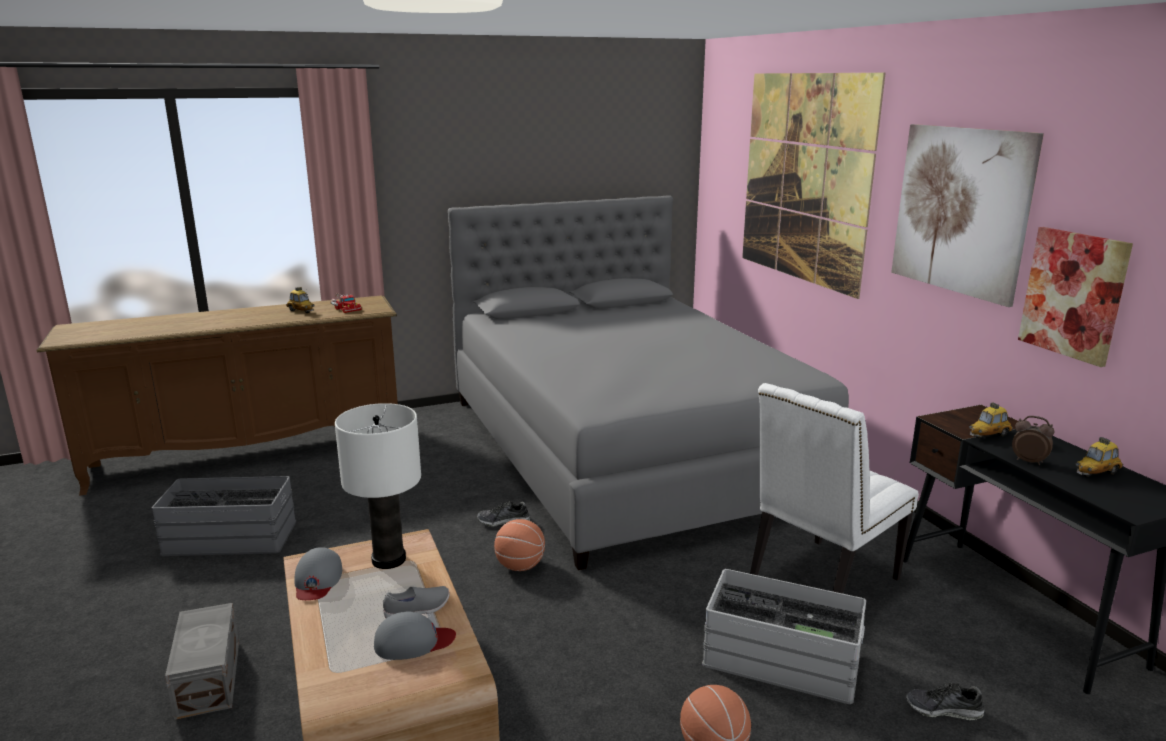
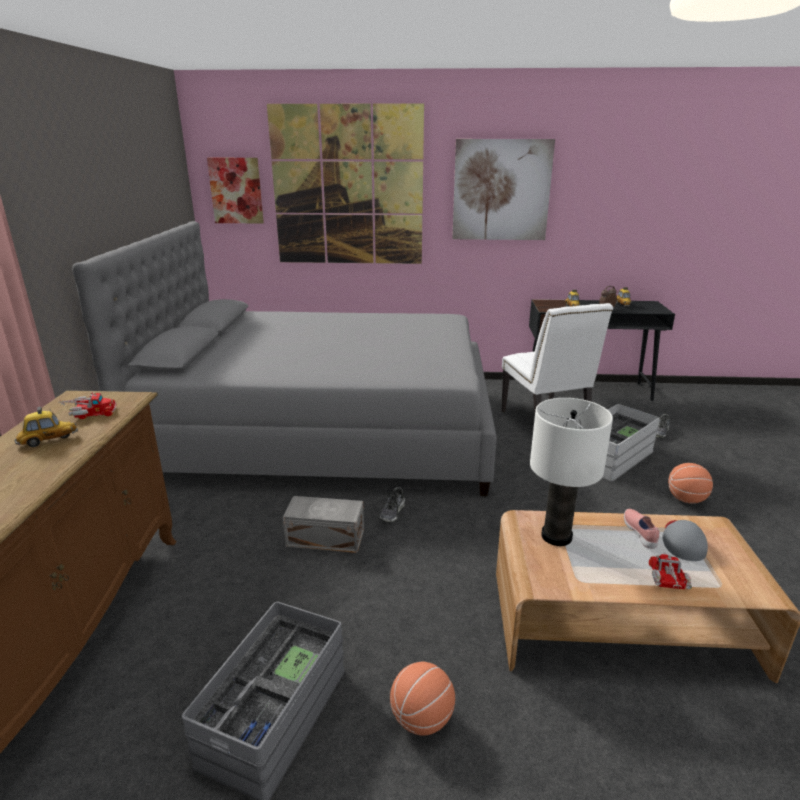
camera: 65 degrees left, 5 degrees up
grey storage box [165,603,239,720] -> grey storage box moved to [283,496,364,553]
grey cap [294,547,342,600] -> none
grey shoe [383,586,449,618] -> pink shoe [624,509,659,549]
basketball [494,519,545,571] -> basketball moved to [390,662,455,736]
picture [1018,227,1133,367] -> picture moved to [207,158,264,223]
none -> toy truck [649,553,692,589]

